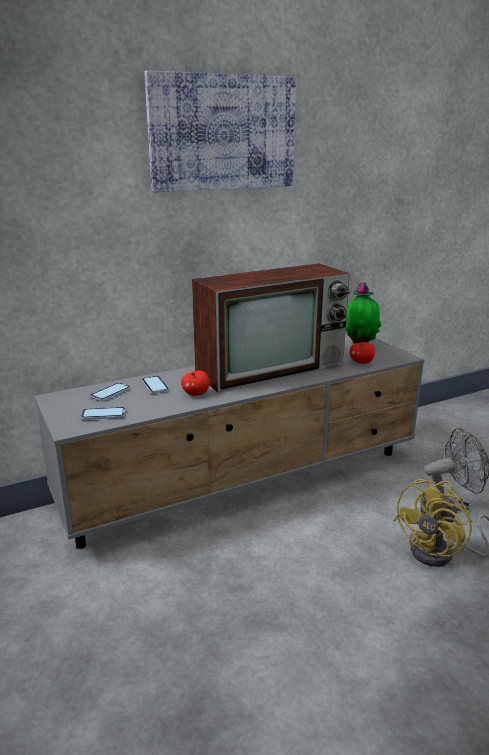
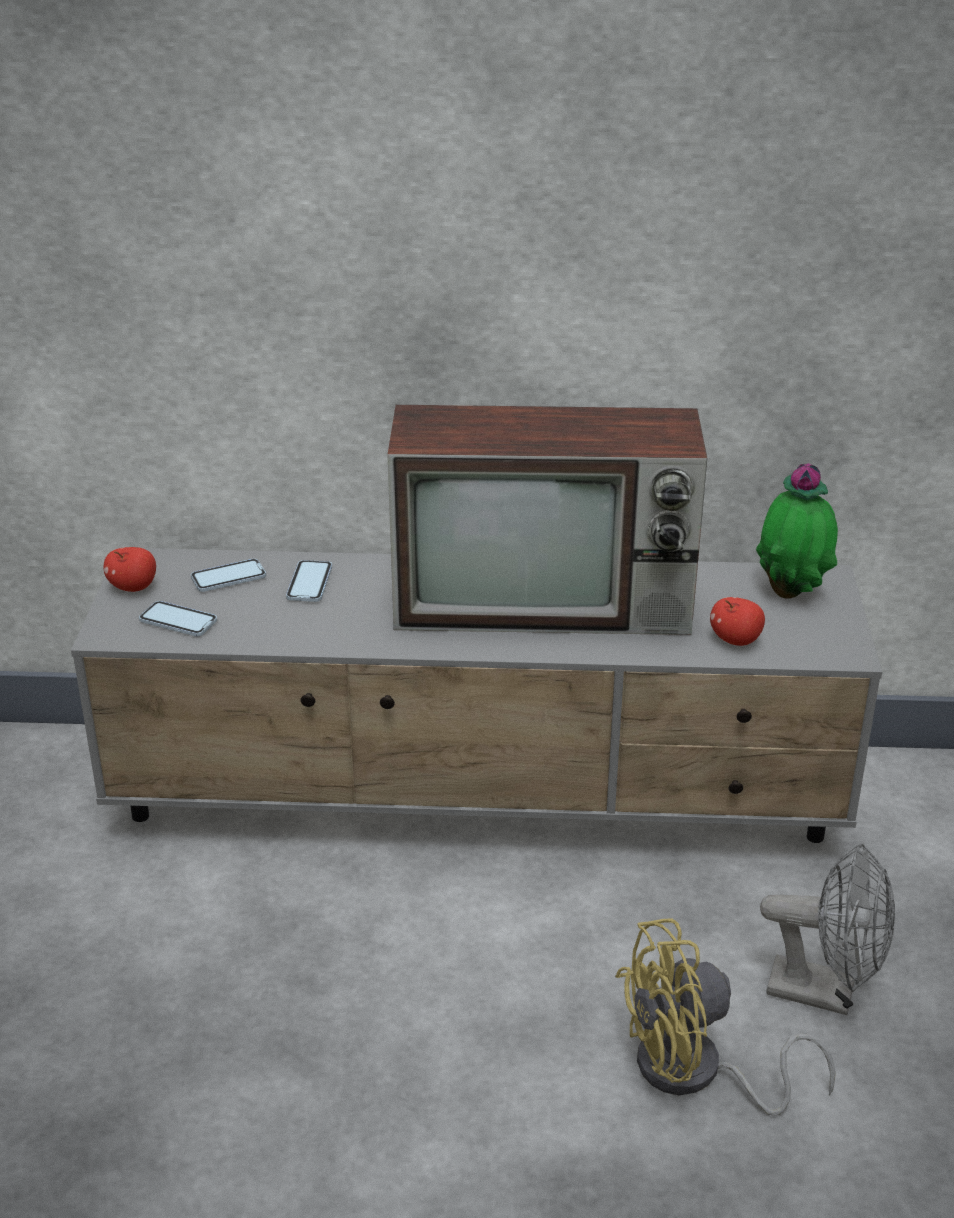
camera: 30 degrees right, 10 degrees up
picture [145,70,296,193] -> none
apple [181,371,210,396] -> apple moved to [104,547,156,592]

